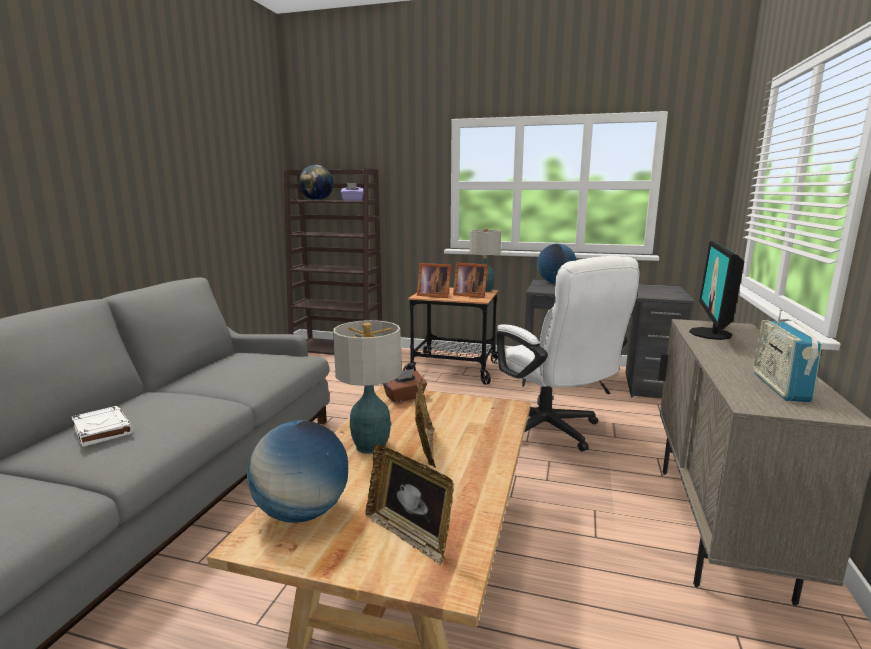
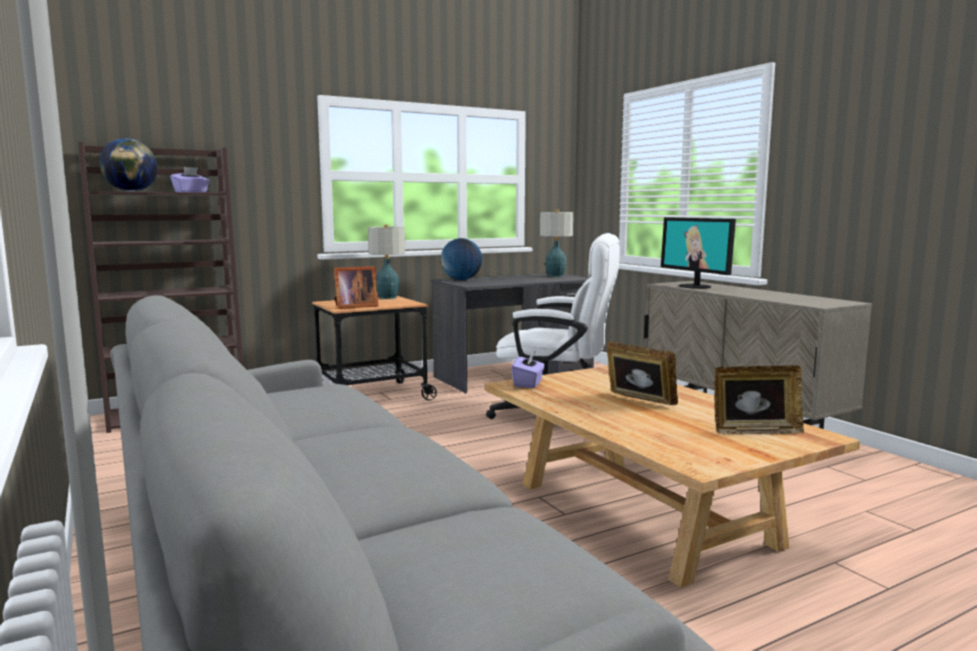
camera: 45 degrees left, 5 degrees down
white book [72,406,133,447] -> none
globe [247,420,348,523] -> none
table lamp [333,320,401,454] -> table lamp moved to [540,210,573,277]
brown tissue box [383,369,427,403] -> purple tissue box [512,351,545,388]
picture frame [453,263,488,298] -> none
radio [753,309,822,402] -> none

